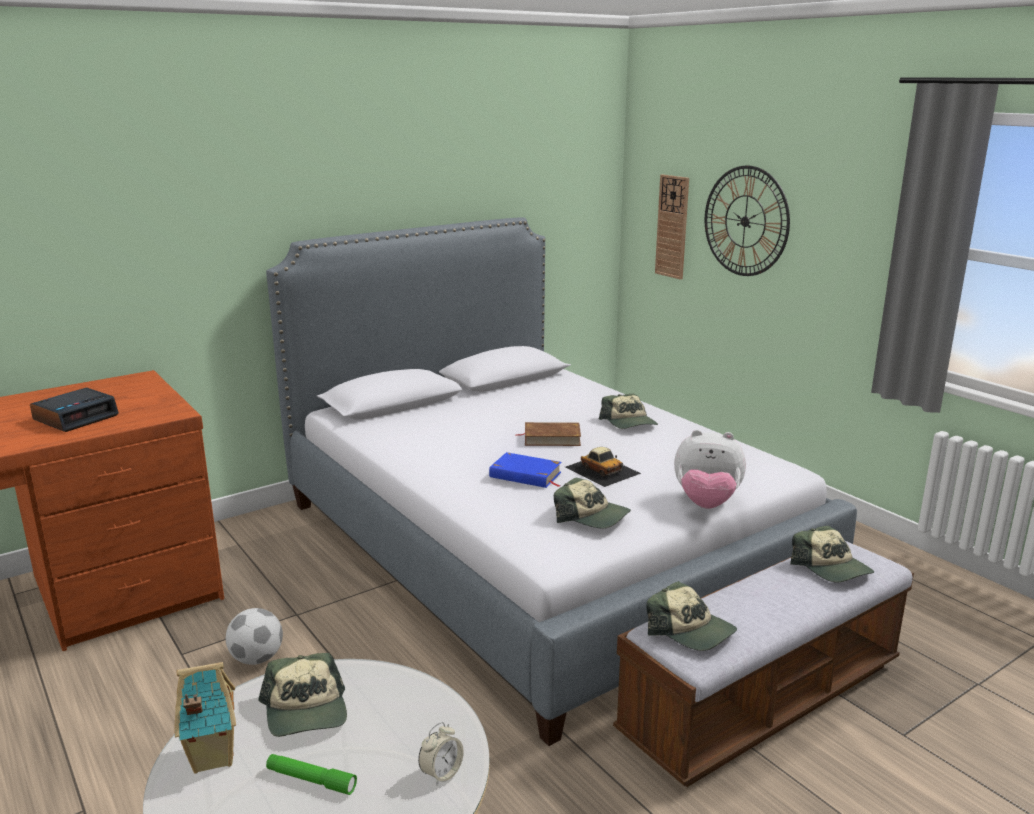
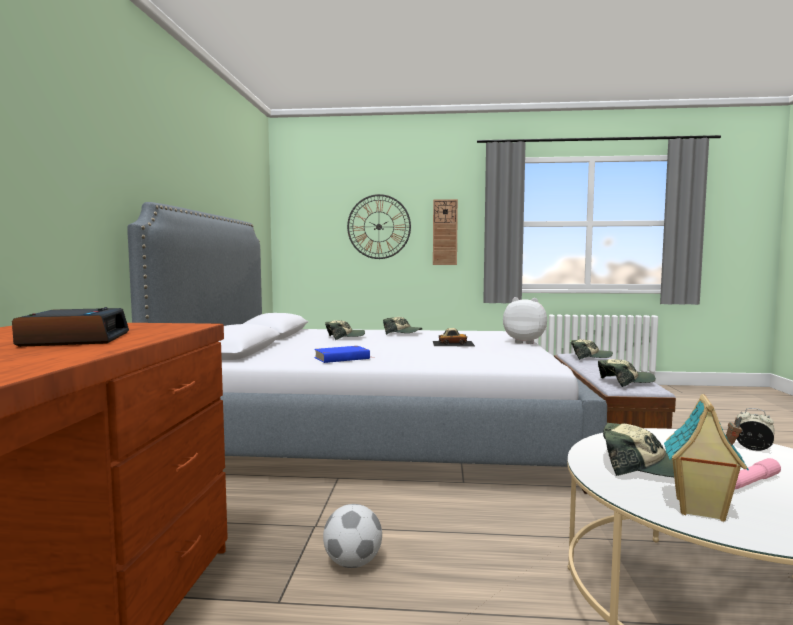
camera: 50 degrees left, 15 degrees down
green flashlight [266,754,357,795] -> pink flashlight [734,458,781,490]
alarm clock [418,722,464,786] -> alarm clock turned 45 degrees counterclockwise [737,408,775,451]
blue book [489,452,561,488] -> blue book moved to [314,346,370,363]
brown book [516,422,581,446] -> none
cap [554,477,631,528] -> cap moved to [325,320,365,340]
wall clock [655,174,689,280] -> wall clock moved to [433,199,458,265]
plush toy [674,430,746,509] -> plush toy turned 120 degrees counterclockwise [503,297,547,344]

